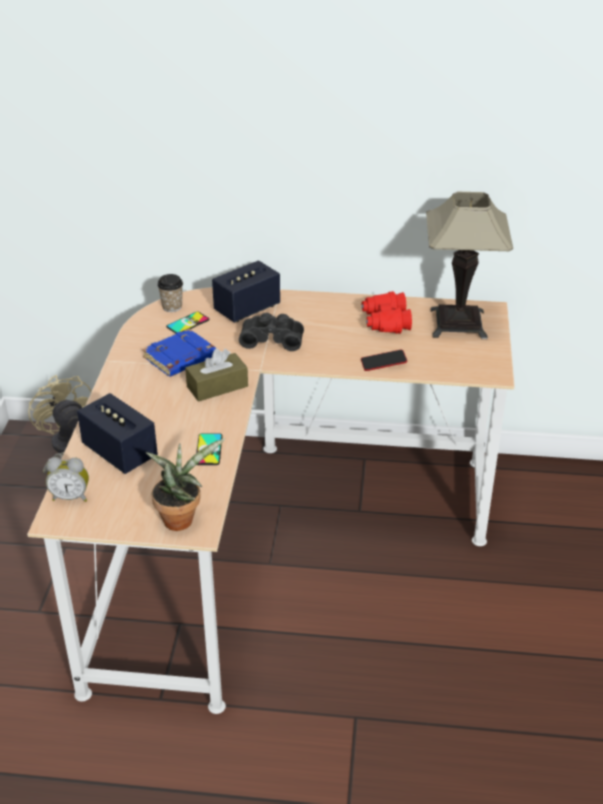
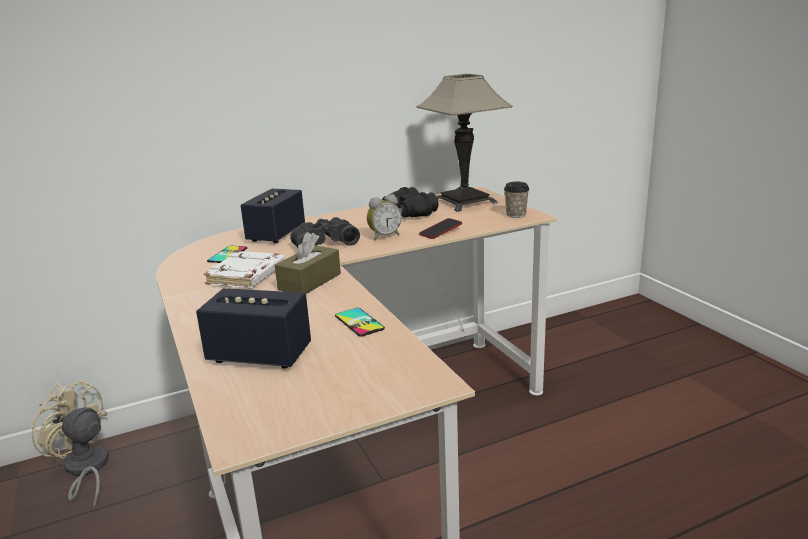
camera: 30 degrees left, 15 degrees down
alarm clock [46,457,89,502] -> alarm clock moved to [367,194,402,241]
blue book [142,329,216,377] -> white book [204,251,285,288]
potted plant [146,438,225,531] -> none
cup [157,274,183,312] -> cup moved to [504,182,529,218]
red binoculars [362,291,412,334] -> black binoculars [382,187,438,218]

